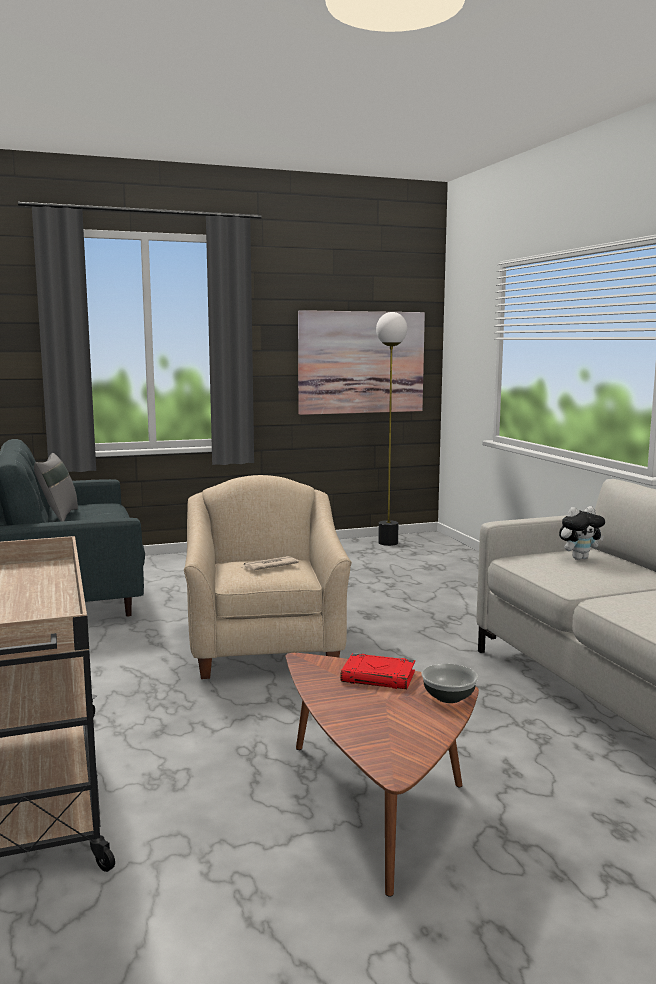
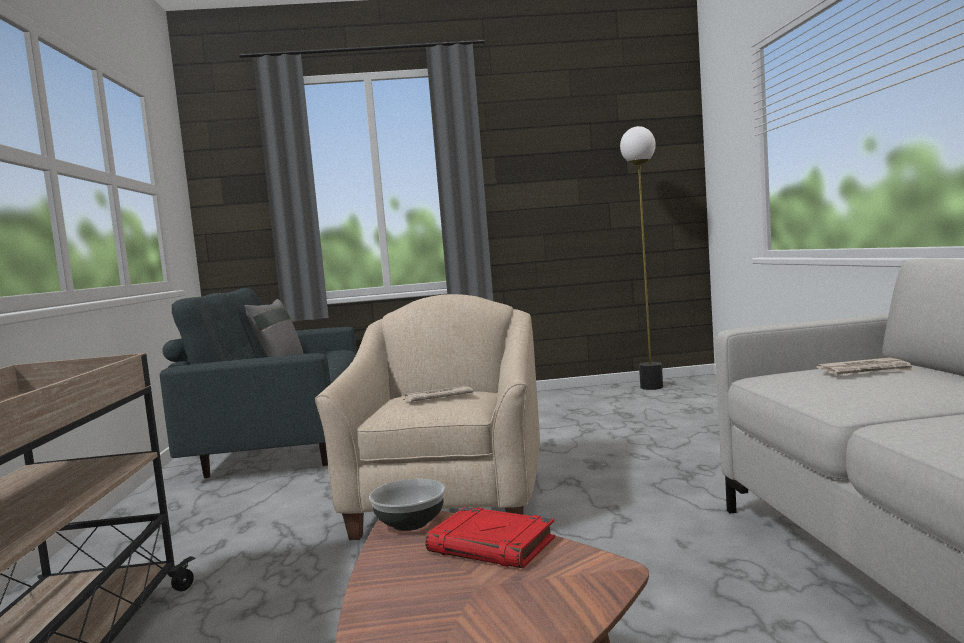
camera: 15 degrees right, 5 degrees down
picture [298,310,425,415] -> none
bowl [422,664,478,703] -> bowl moved to [369,479,446,531]
plush toy [559,506,605,560] -> newspaper [816,357,916,375]

